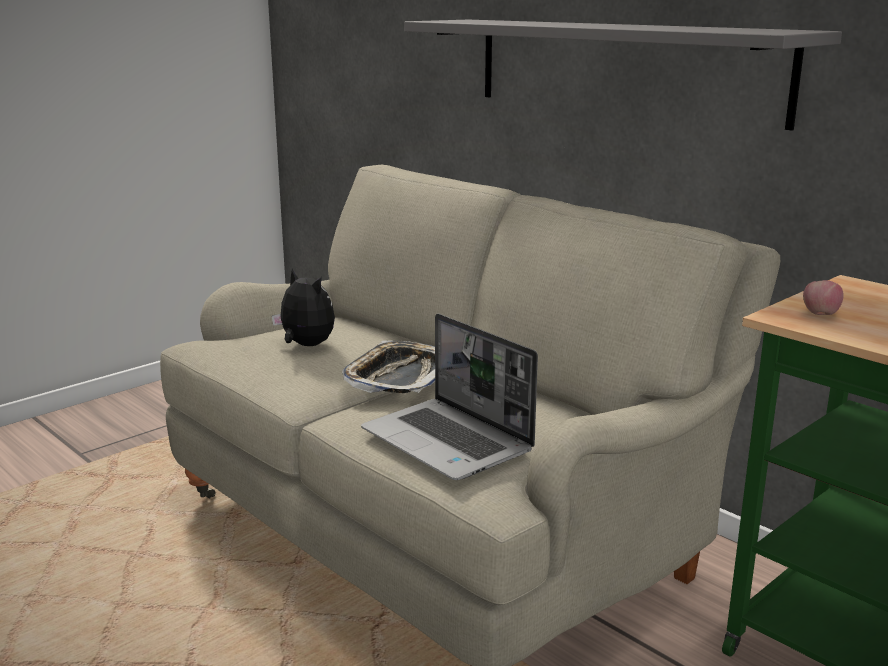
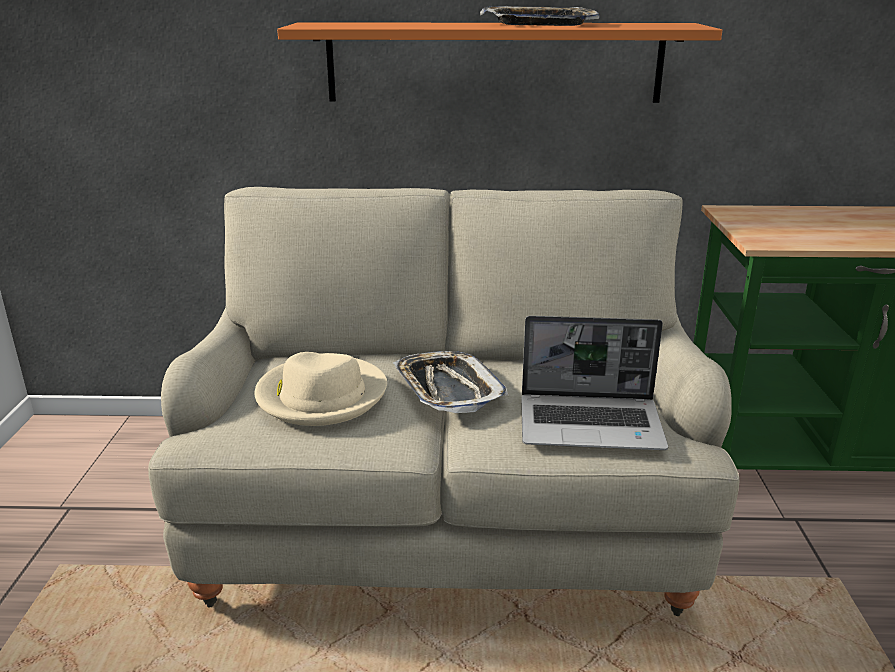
camera: 45 degrees left, 5 degrees up
plush toy [272,269,335,346] -> beige hat [255,352,387,426]
grey shelf [404,20,842,130] -> orange shelf [277,22,722,103]
apple [803,280,844,315] -> none
none -> tray [480,6,600,26]

